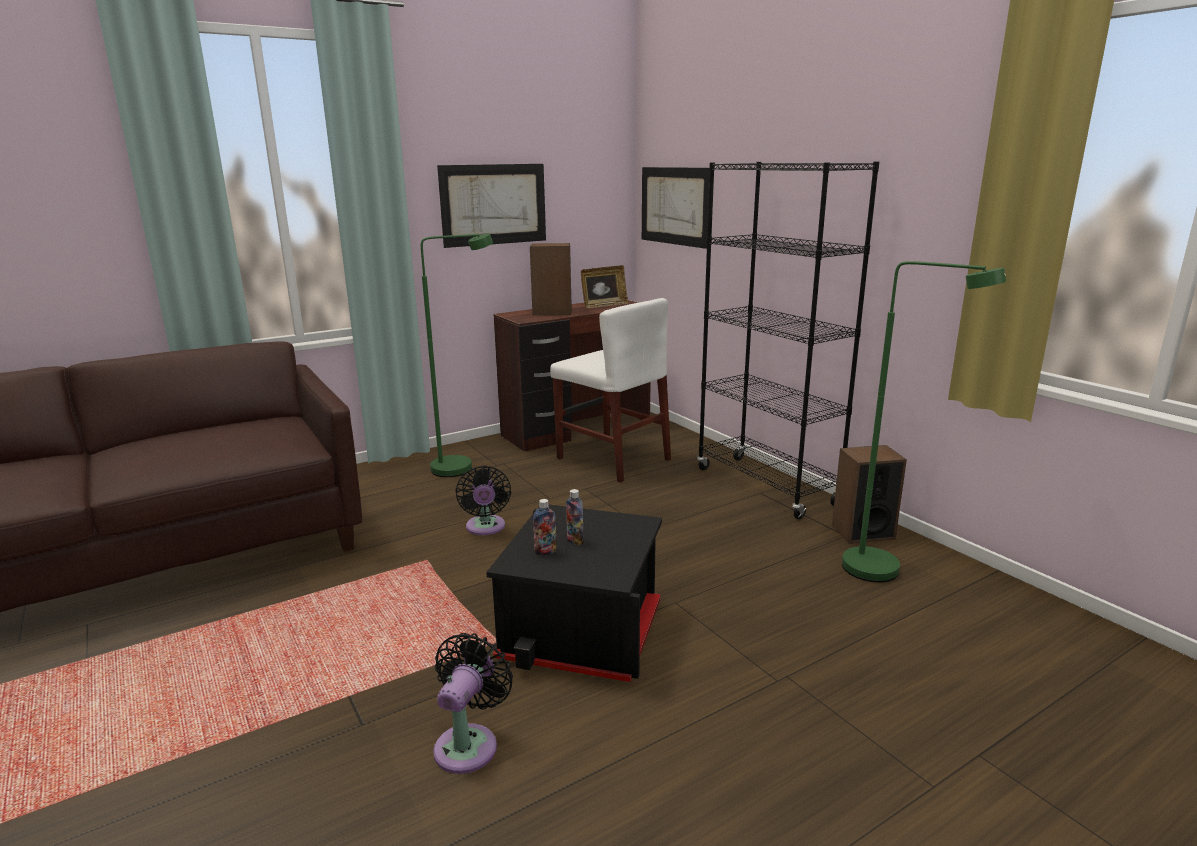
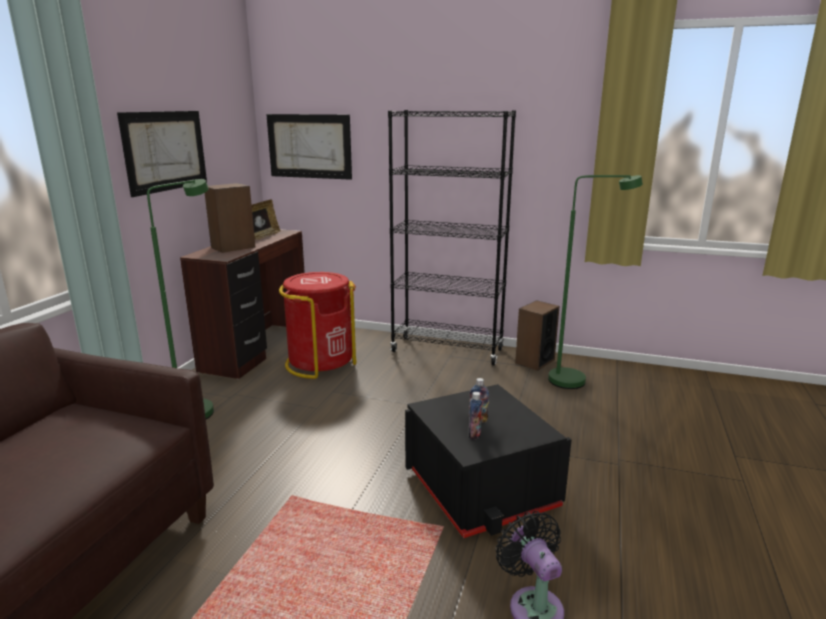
camera: 40 degrees left, 0 degrees up
black fan [455,466,511,535] -> none
white chair [550,298,671,483] -> red trash can [279,272,357,379]

